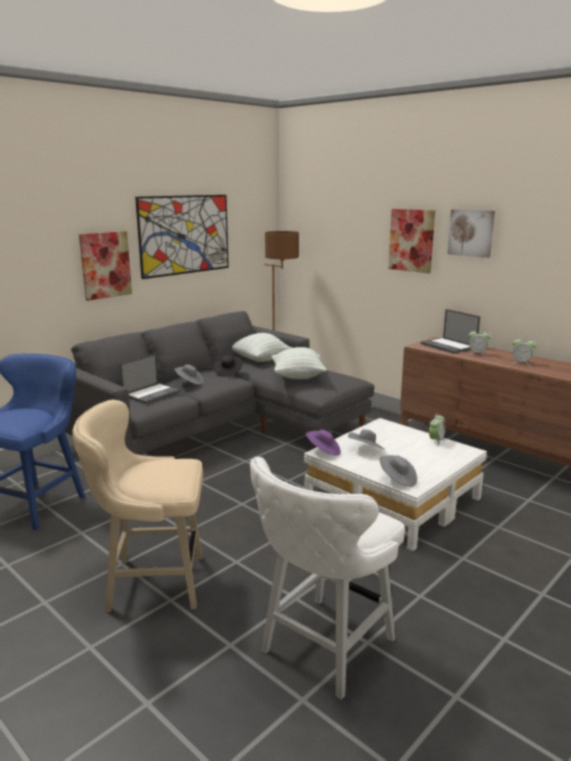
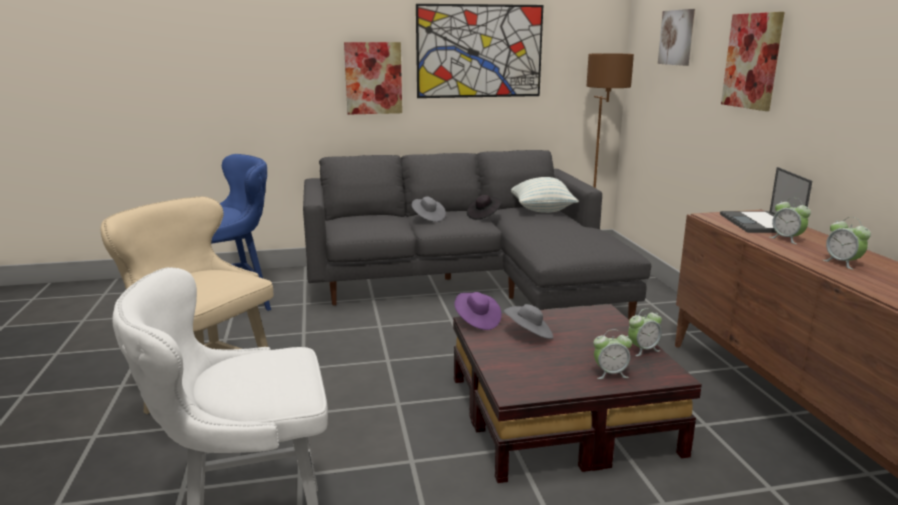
camera: 35 degrees right, 0 degrees up
laptop [120,354,181,404] -> none
pillow [271,347,327,379] -> none
white coffee table [304,418,487,551] -> brown coffee table [453,304,702,483]
grey hat [379,455,417,487] -> none
picture [448,209,495,258] -> picture moved to [658,9,695,66]
none -> alarm clock [593,330,632,379]

